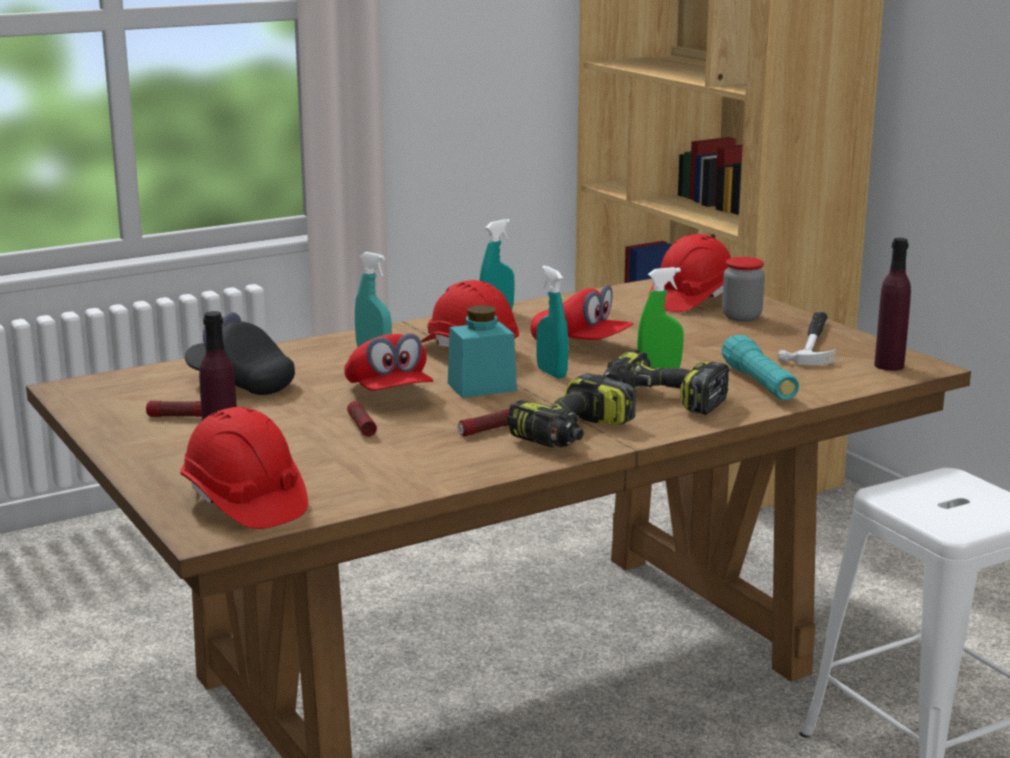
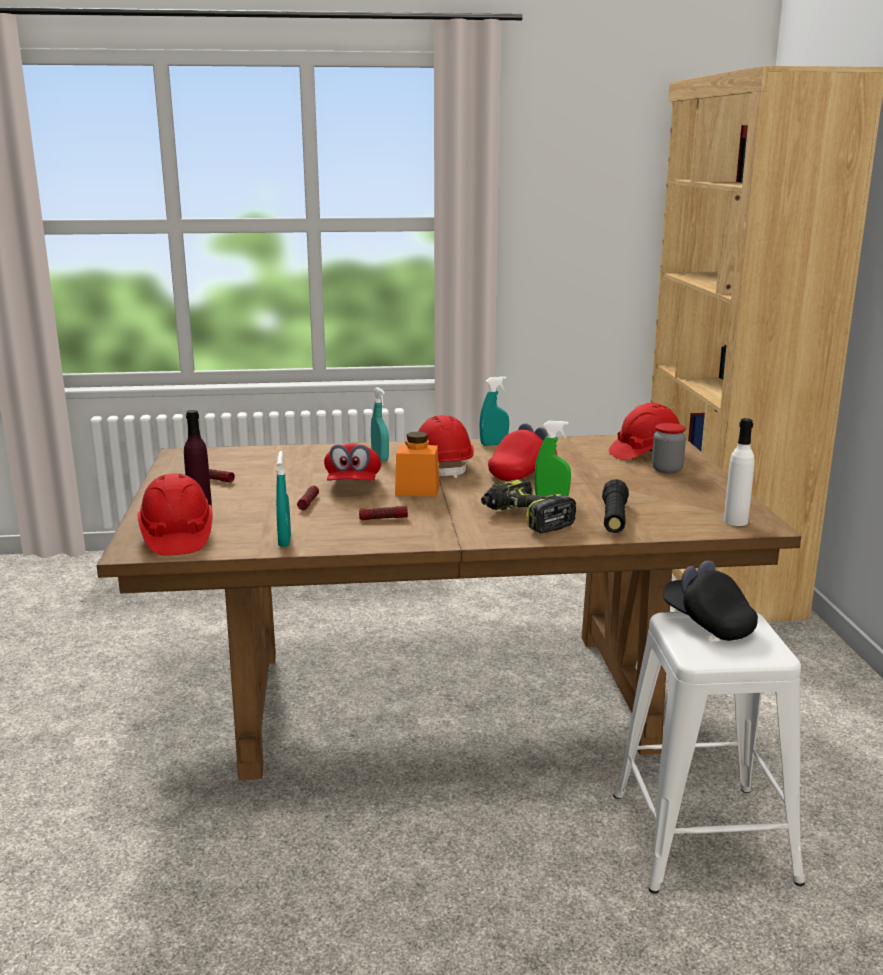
camera: 25 degrees right, 0 degrees up
black cap [185,312,295,395] -> black cap moved to [663,560,758,640]
turquoise jar [448,305,517,398] -> orange jar [395,432,440,497]
power drill [507,373,636,448] -> none
red cap [530,285,634,340] -> red cap turned 105 degrees counterclockwise [488,423,557,481]
turquoise spray bottle [536,266,568,379] -> turquoise spray bottle moved to [276,451,291,547]
turquoise flashlight [722,335,799,400] -> black flashlight [602,479,629,533]
hammer [778,311,836,365] -> none
purple bottle [874,238,911,371] -> white bottle [724,418,755,526]

